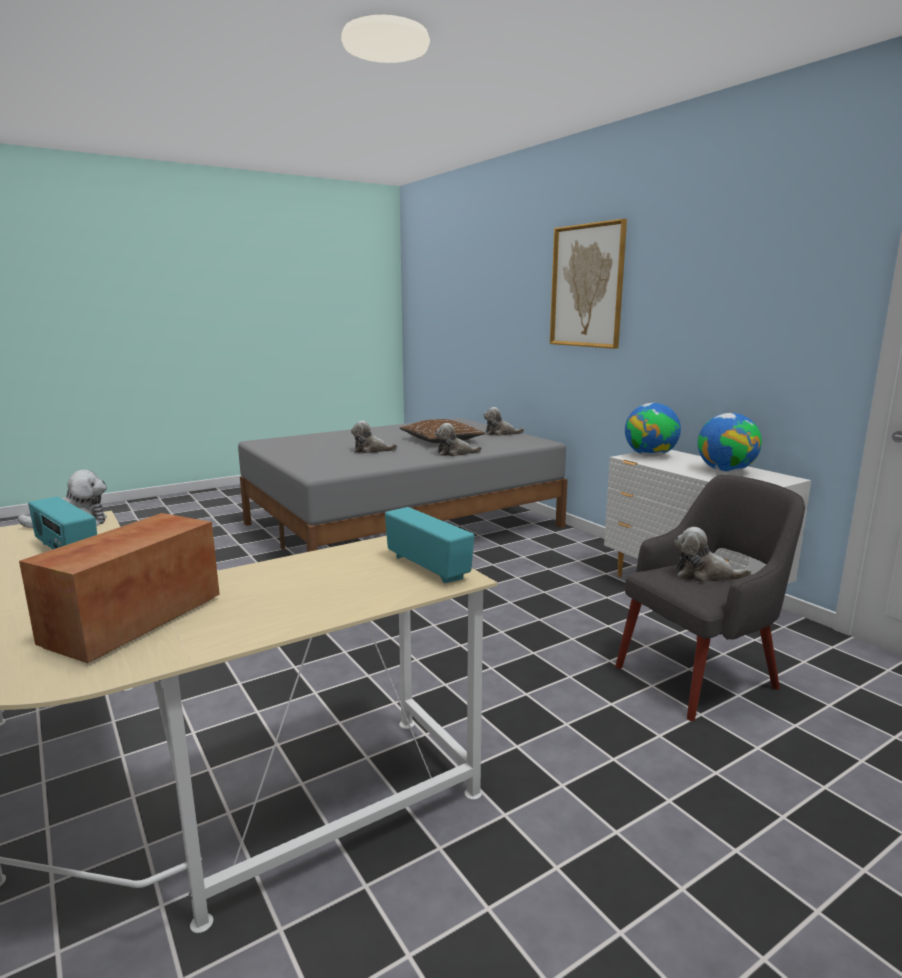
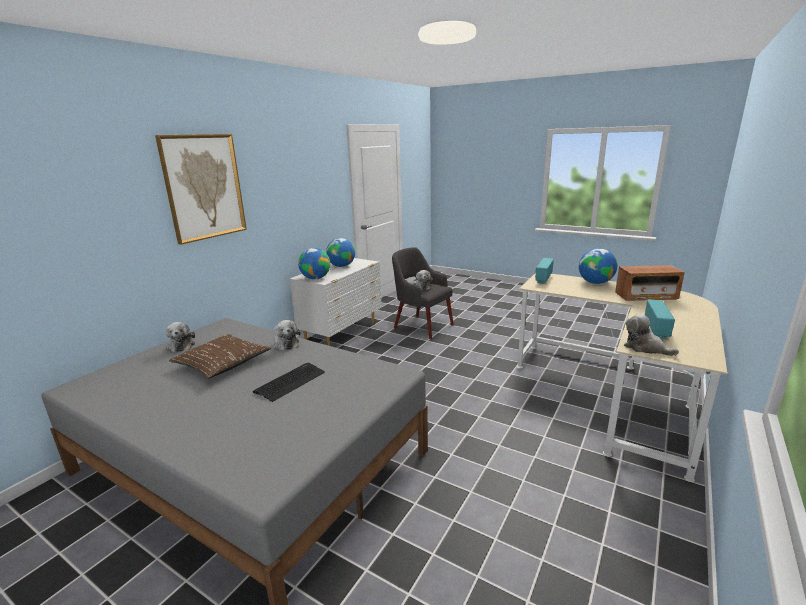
camera: 115 degrees left, 5 degrees up
plush toy [351,421,397,453] -> keyboard [253,362,325,402]
none -> globe [579,248,617,284]

